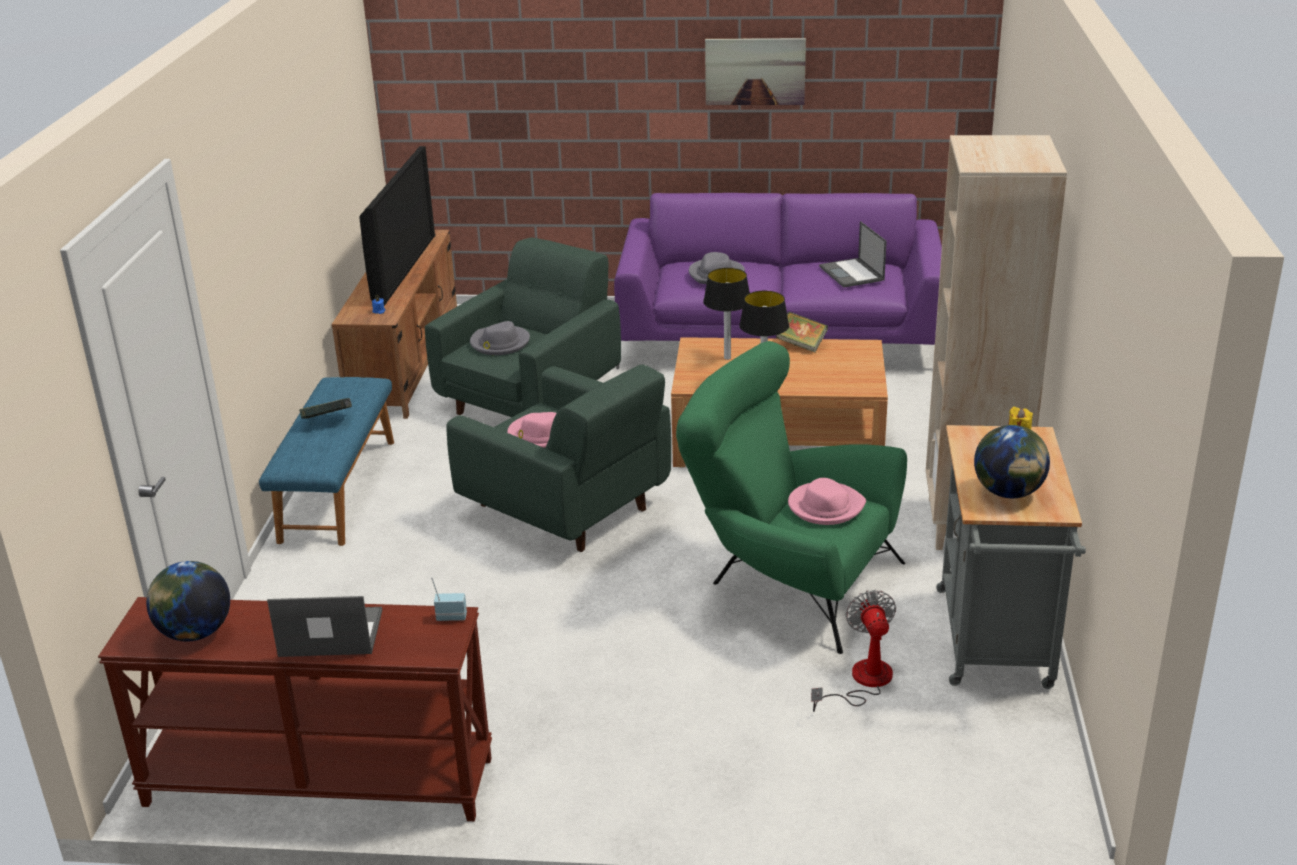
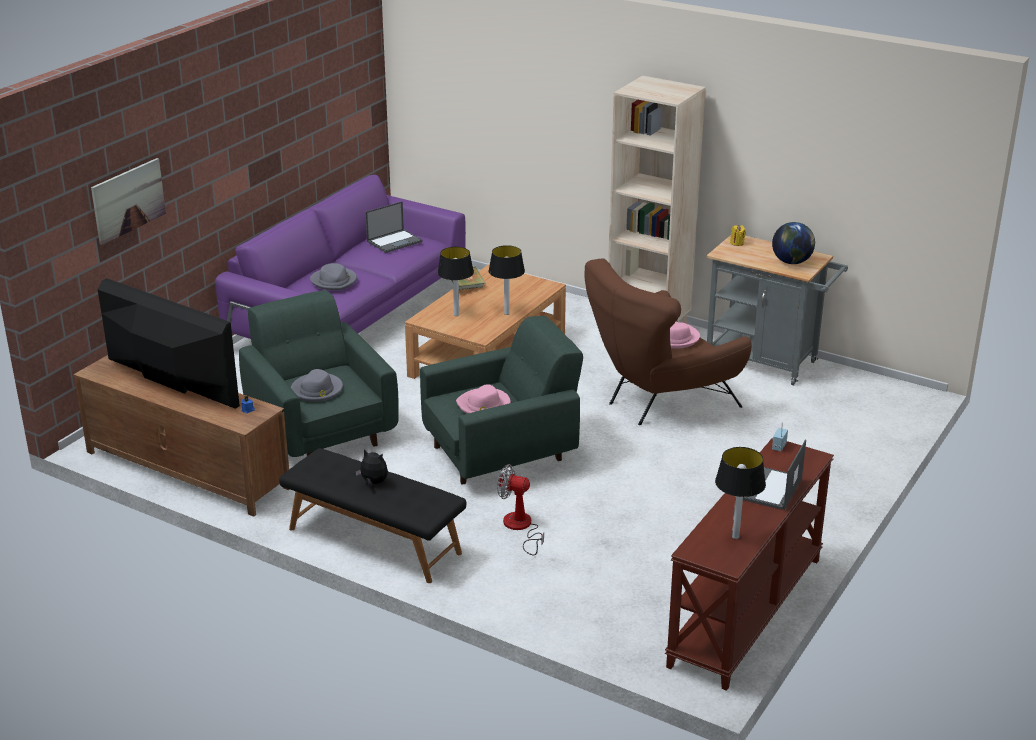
camera: 65 degrees left, 0 degrees up
globe [146,561,230,642] -> table lamp [715,447,766,539]
blue bench [259,377,394,546] -> black bench [279,448,466,583]
book [299,398,352,419] -> plush toy [355,449,388,486]
green armchair [676,341,907,654] -> brown armchair [584,258,752,425]
picture [705,38,806,105] -> picture moved to [91,158,166,245]
fan [811,590,896,712] -> fan moved to [497,464,544,556]
laptop [819,221,887,288] -> laptop turned 45 degrees counterclockwise [365,201,422,253]

